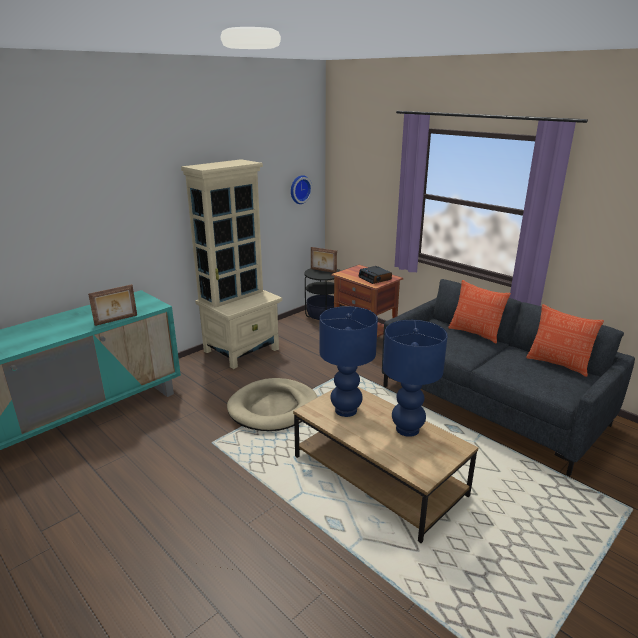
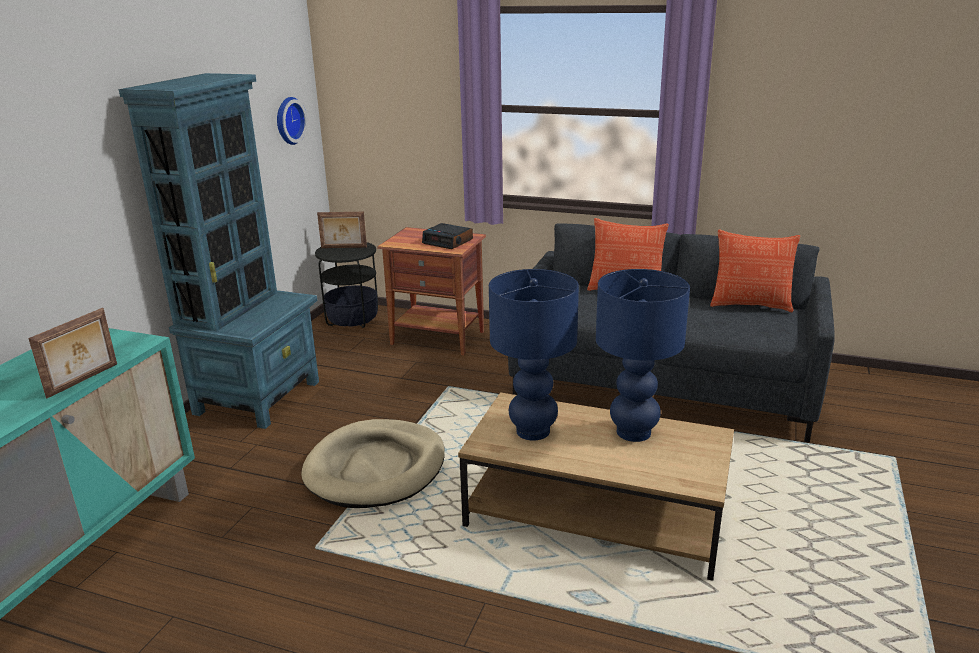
camera: 25 degrees left, 0 degrees up
beige cabinet [181,159,282,369] -> blue cabinet [119,73,319,429]

